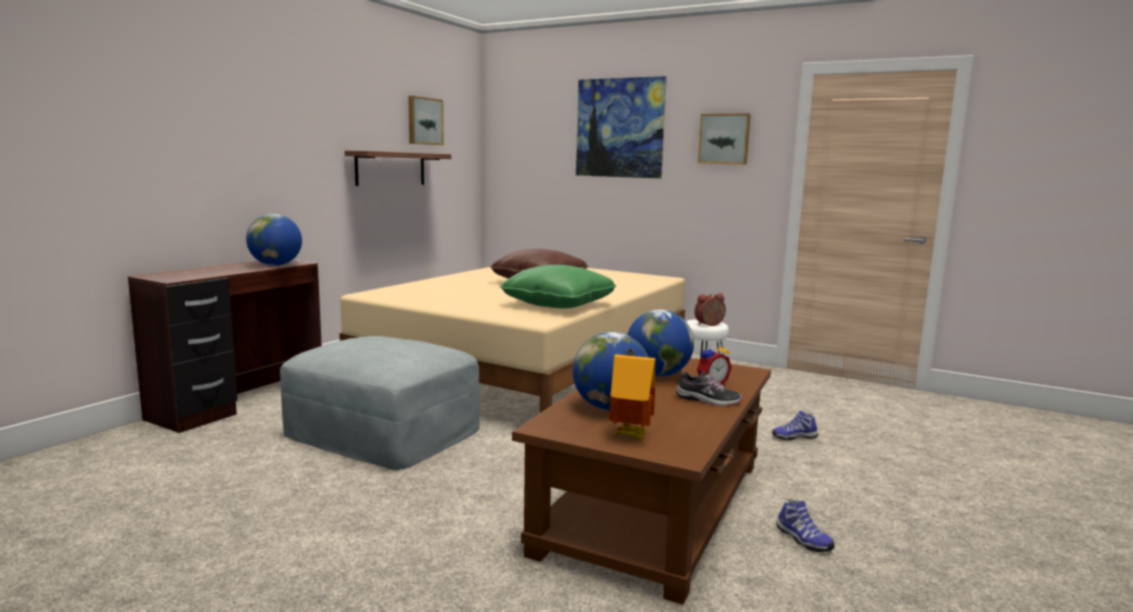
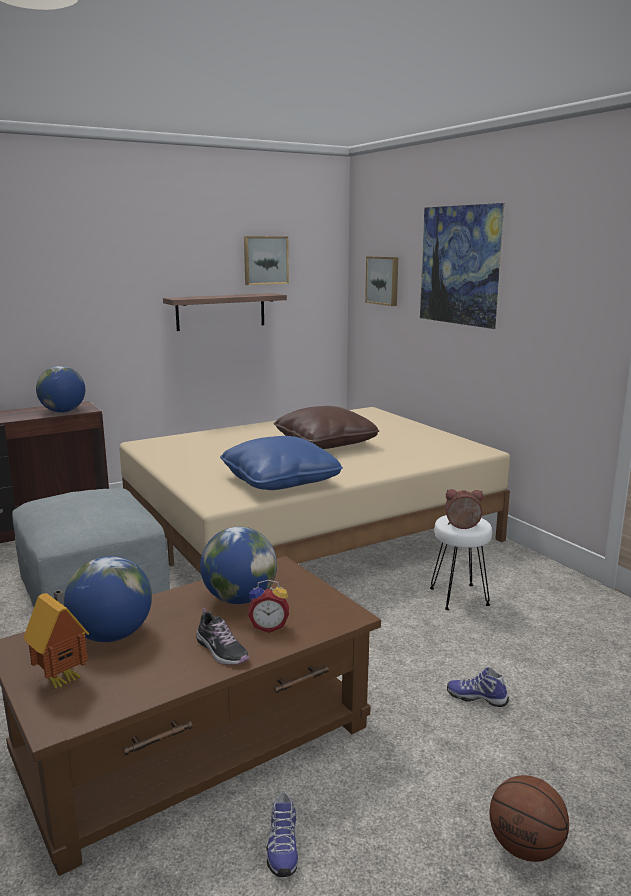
camera: 30 degrees right, 5 degrees up
green pillow [500,265,616,308] -> blue pillow [220,436,343,490]
picture [698,113,751,164] -> picture moved to [365,256,398,306]
none -> basketball [490,775,569,862]

